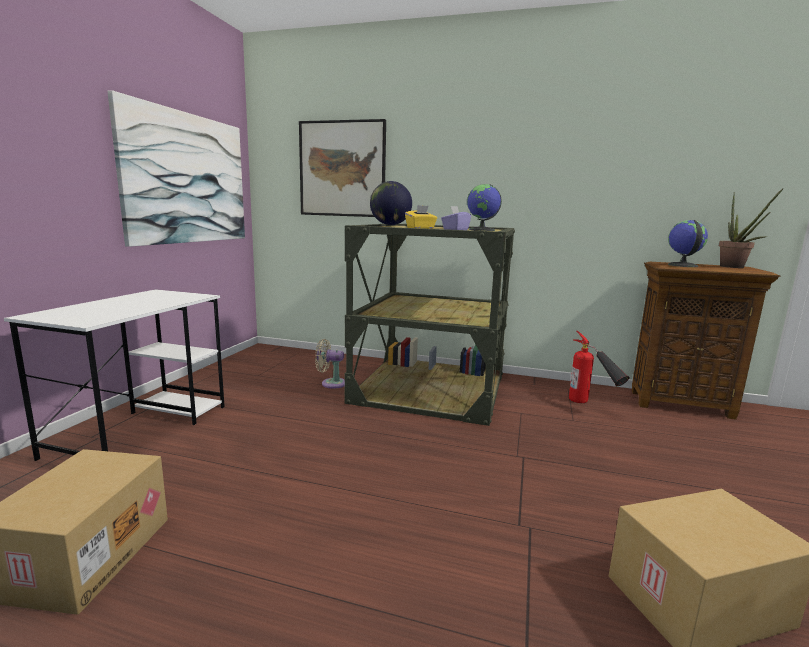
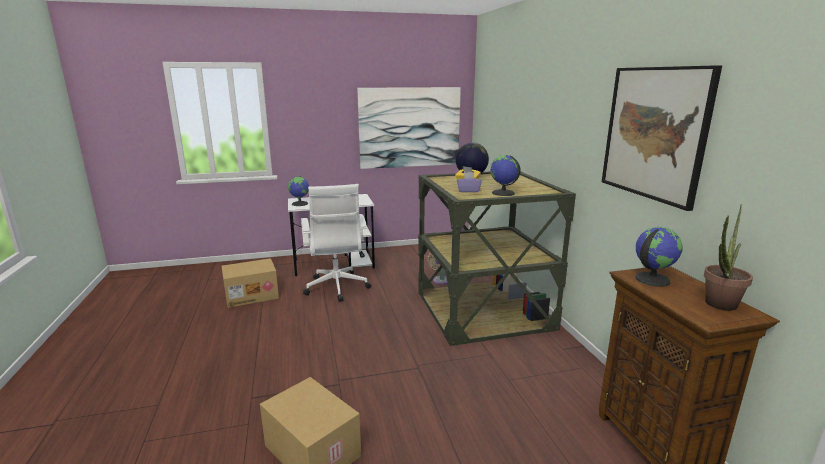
camera: 60 degrees right, 5 degrees up
picture [299,119,386,217] -> picture moved to [602,65,722,211]
fire extinguisher [569,331,629,403] -> none
none -> globe [288,176,309,206]
none -> white office chair [301,184,371,302]

